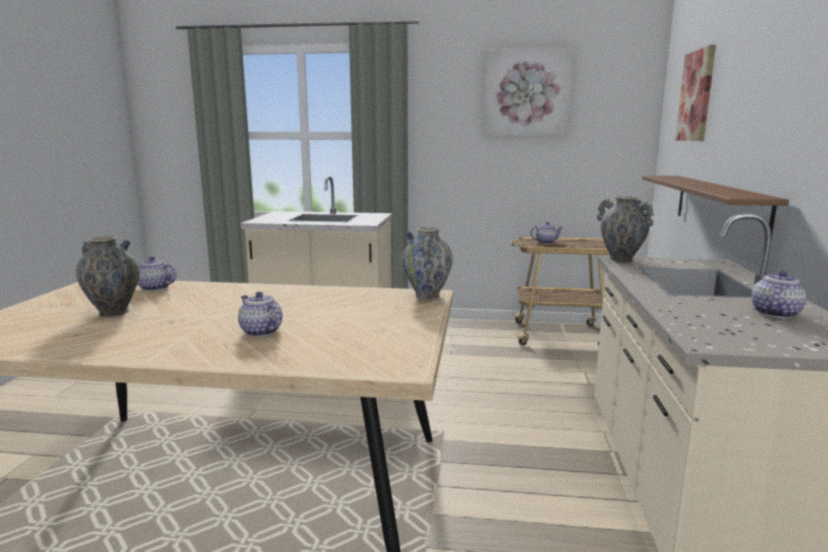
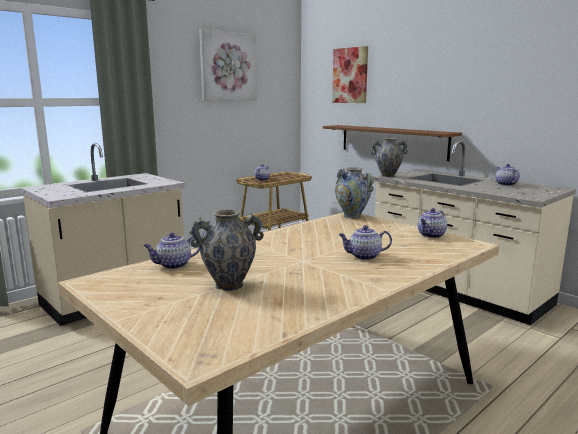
camera: 50 degrees left, 0 degrees up
none -> teapot [418,208,447,238]

